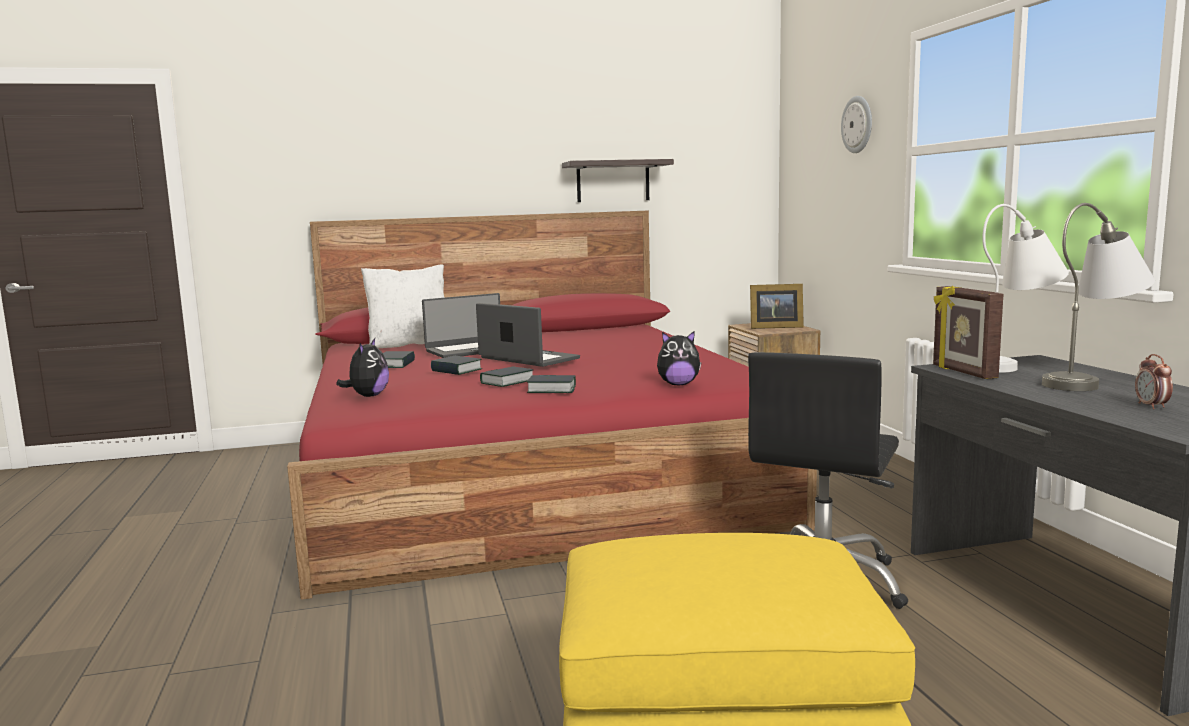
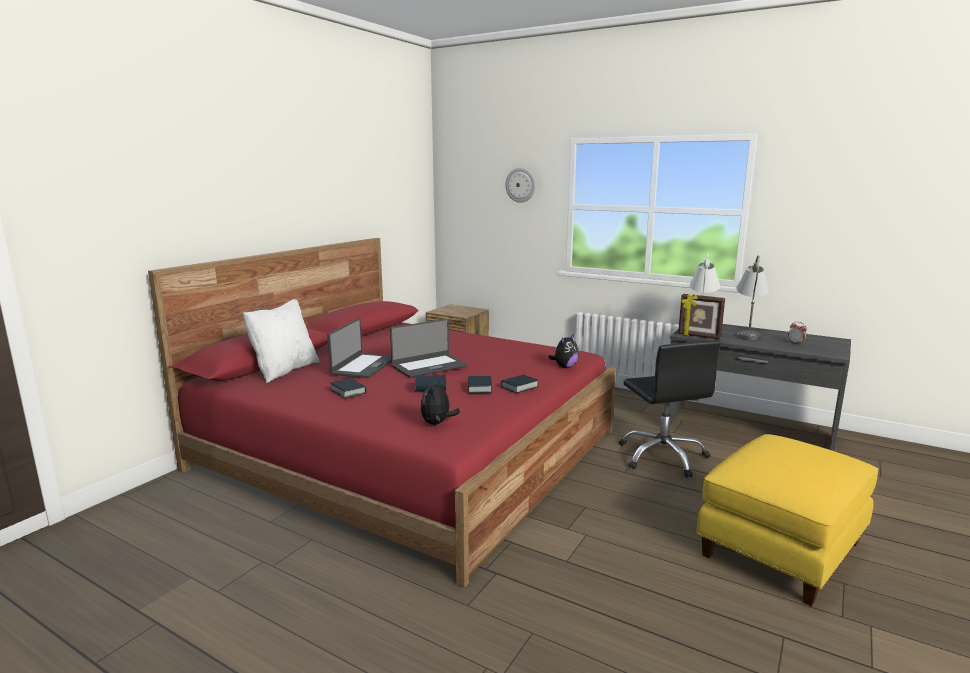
camera: 45 degrees left, 5 degrees up
plush toy [336,338,389,397] -> plush toy turned 135 degrees counterclockwise [420,379,460,425]
laptop [476,303,580,367] -> laptop turned 150 degrees clockwise [390,319,468,378]
shelf [562,159,674,202] -> none
picture frame [750,284,804,329] -> none

